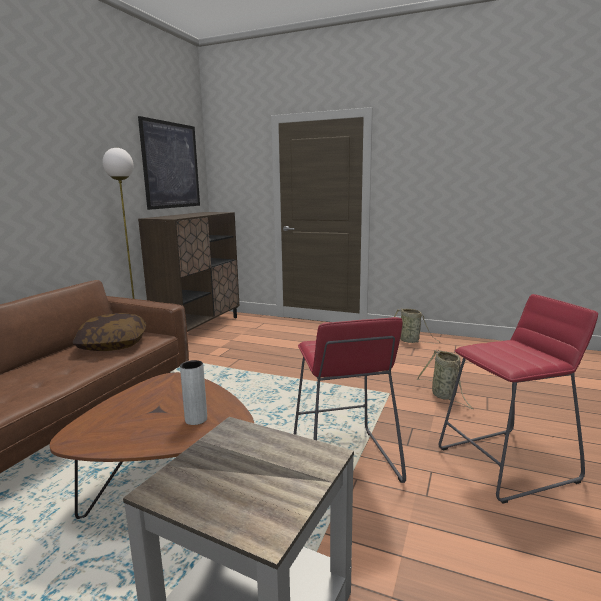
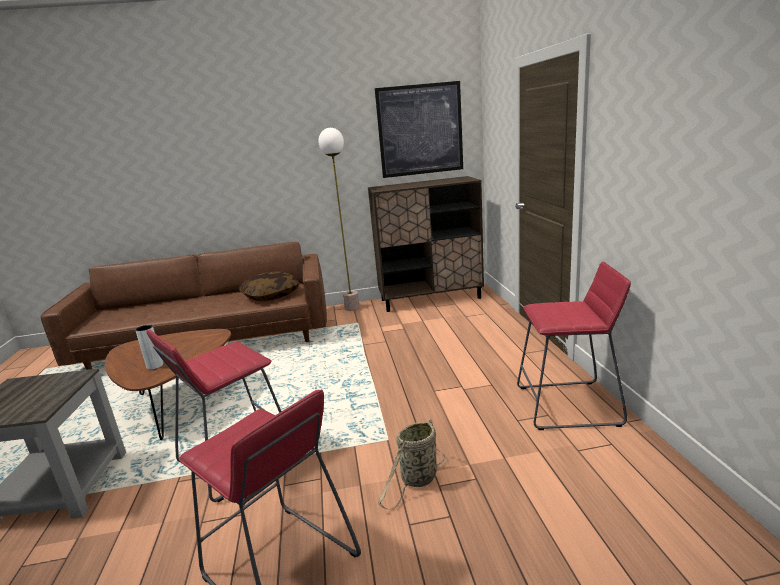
camera: 60 degrees right, 5 degrees up
basket [394,308,440,344] -> red stool [517,262,631,430]

